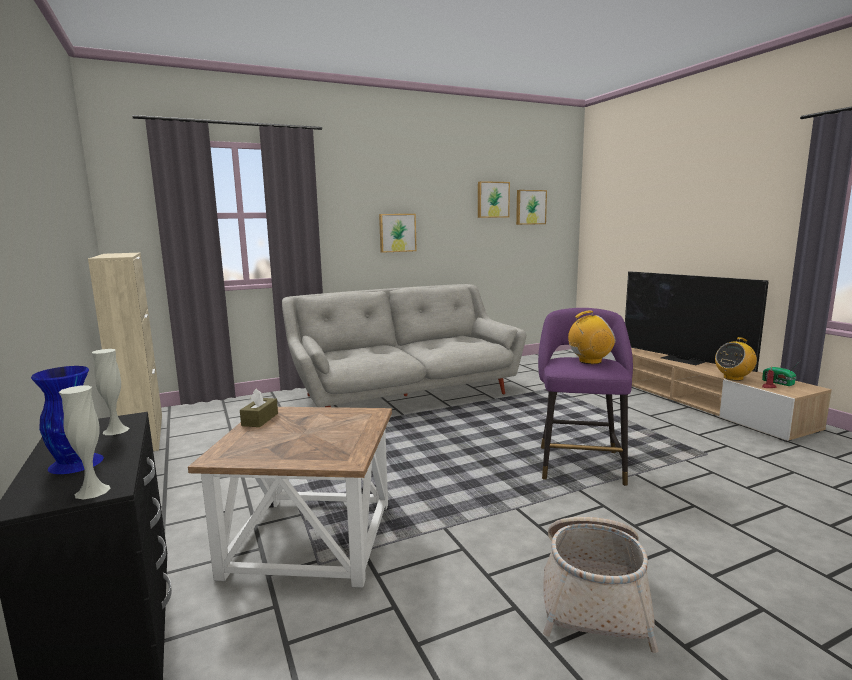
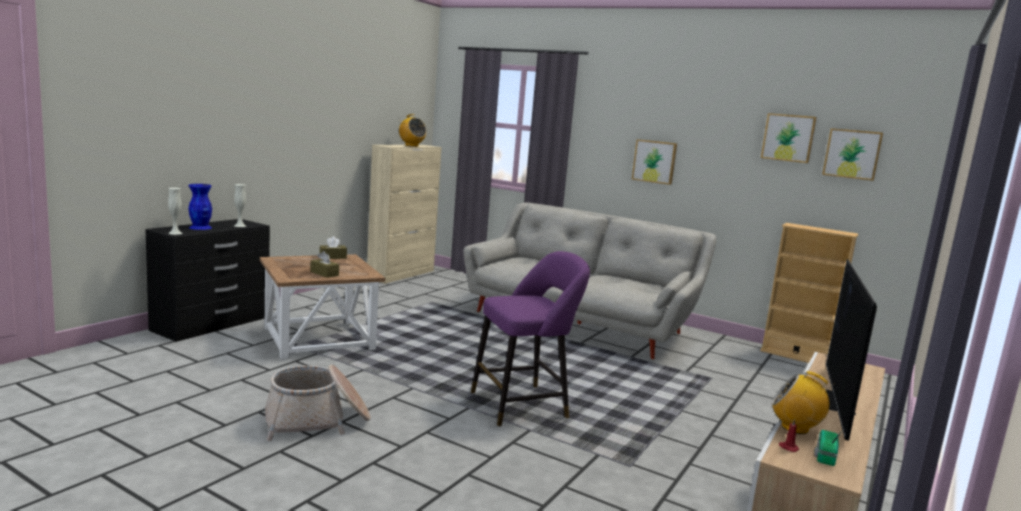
camera: 55 degrees right, 0 degrees up
radio [568,311,616,364] -> radio moved to [399,114,426,147]
none -> brown tissue box [310,251,339,278]
none -> beige bookcase [760,223,858,363]

